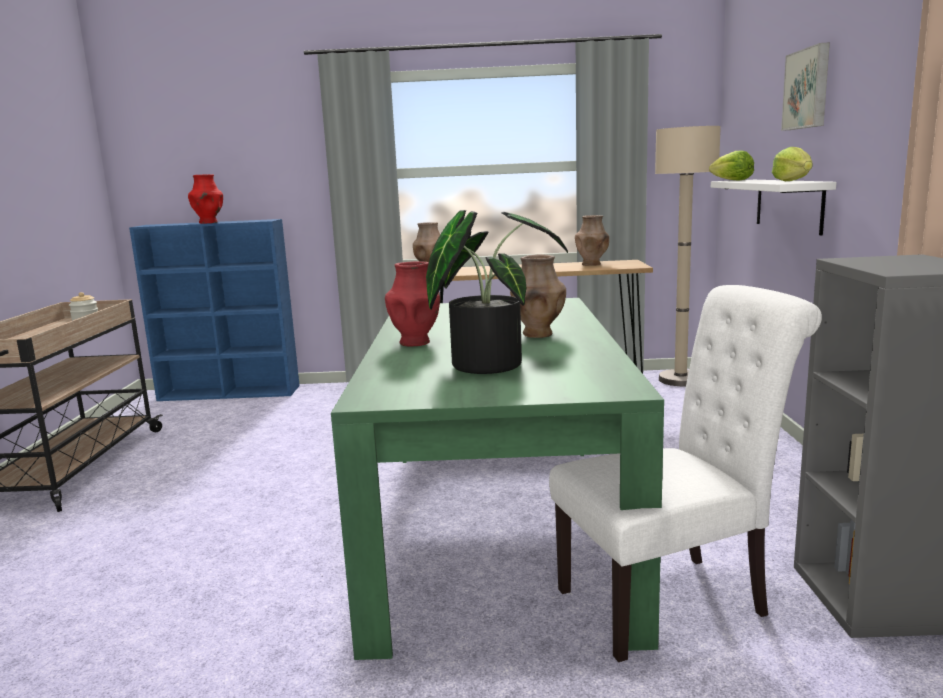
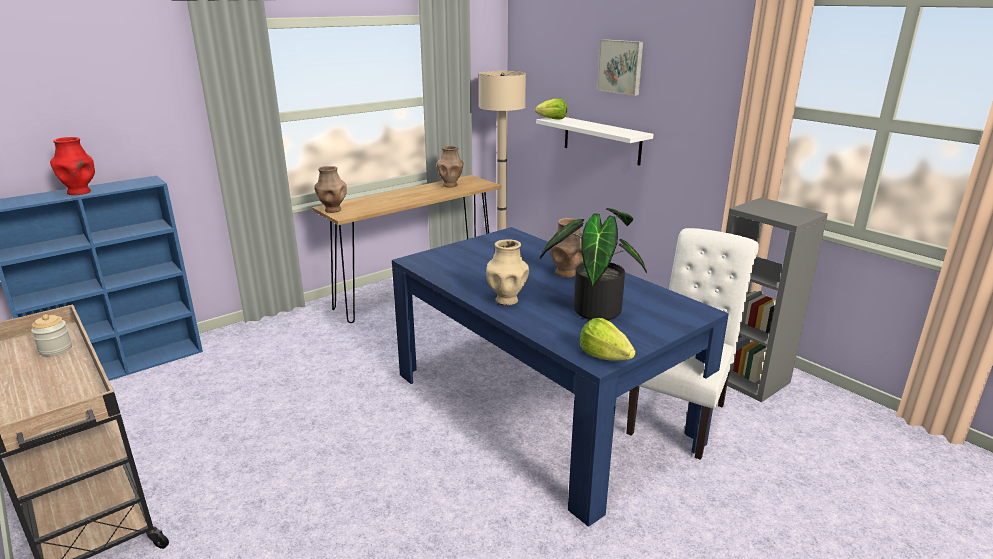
camera: 40 degrees left, 10 degrees up
green dining table [331,298,664,660] -> blue dining table [392,227,729,527]
red vase [385,261,441,346] -> beige vase [486,240,529,306]
lettuce [772,147,813,181] -> lettuce moved to [580,318,636,361]

